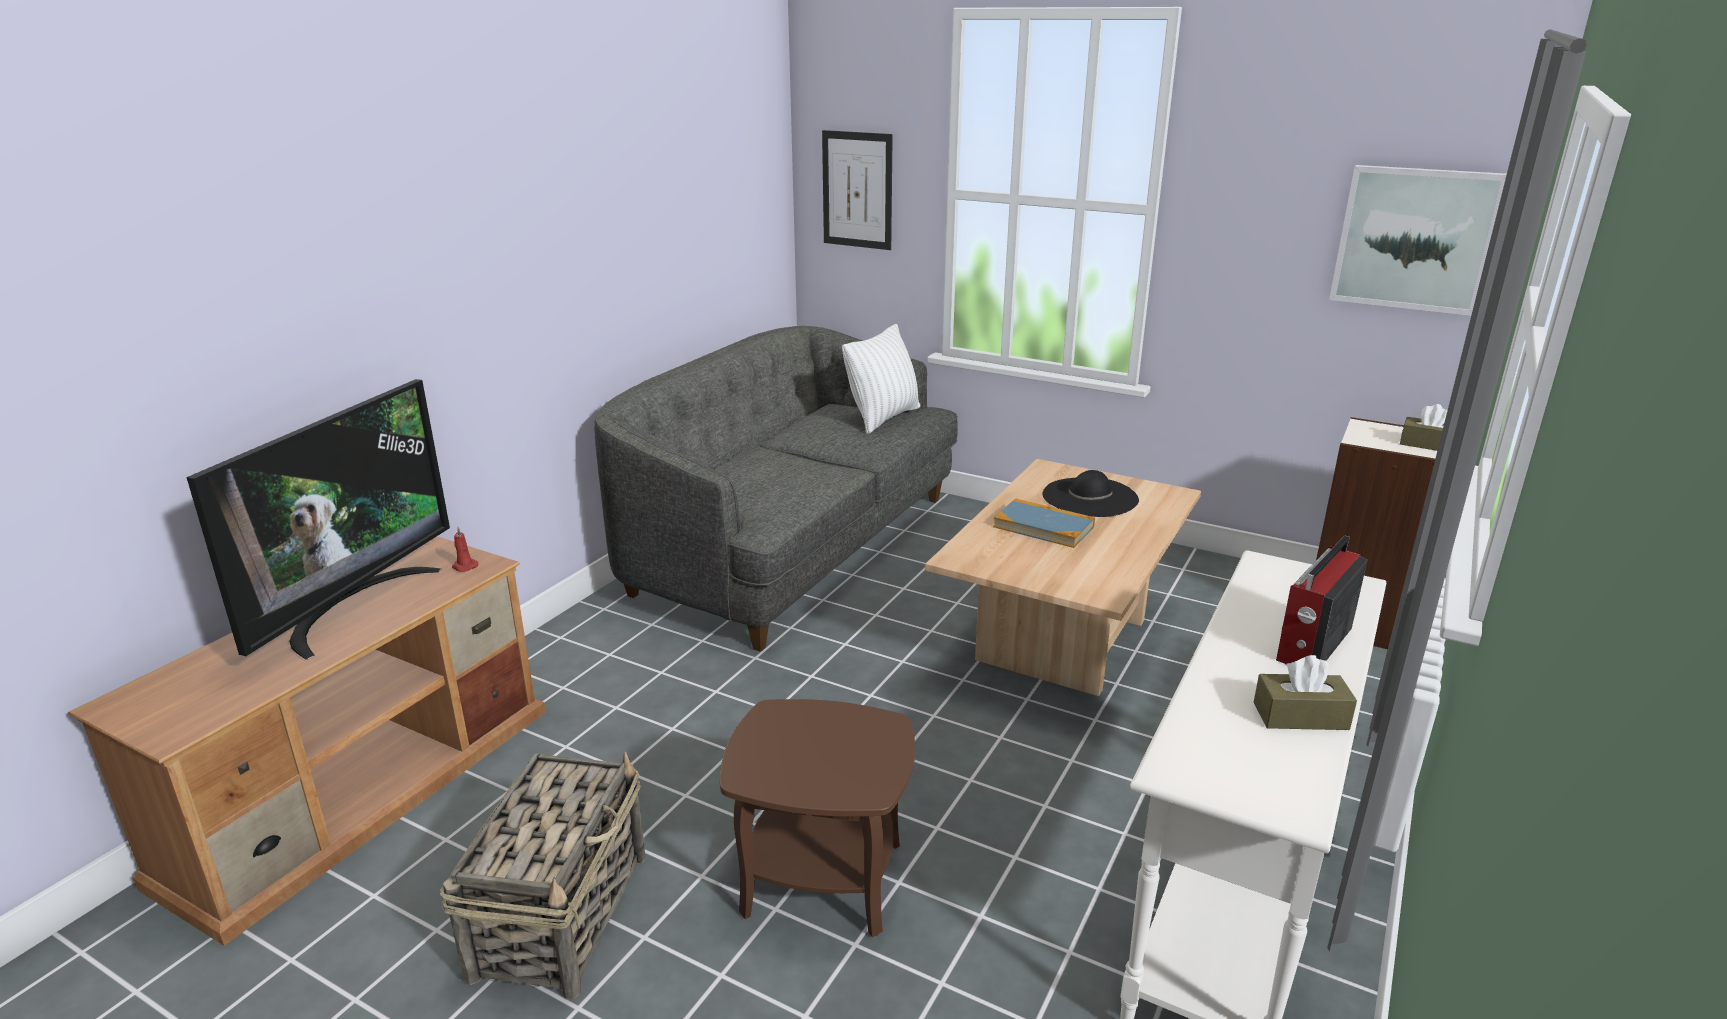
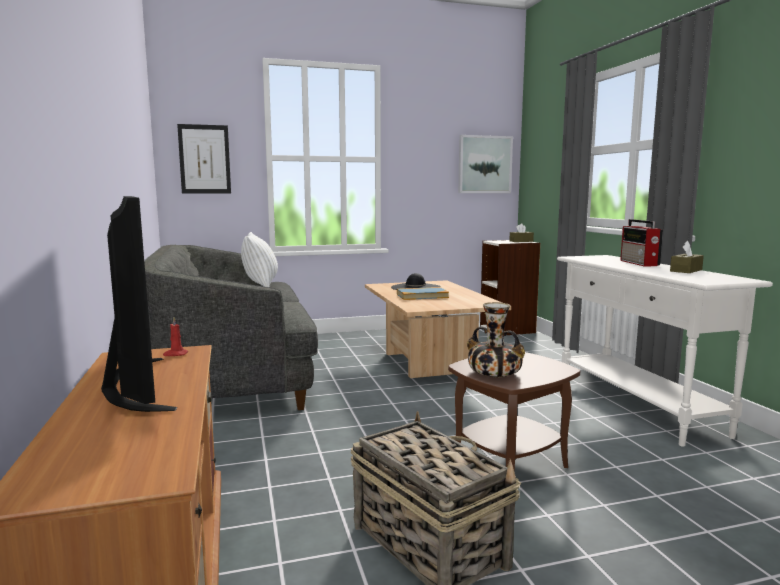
camera: 45 degrees left, 15 degrees down
none -> vase [467,302,525,378]

